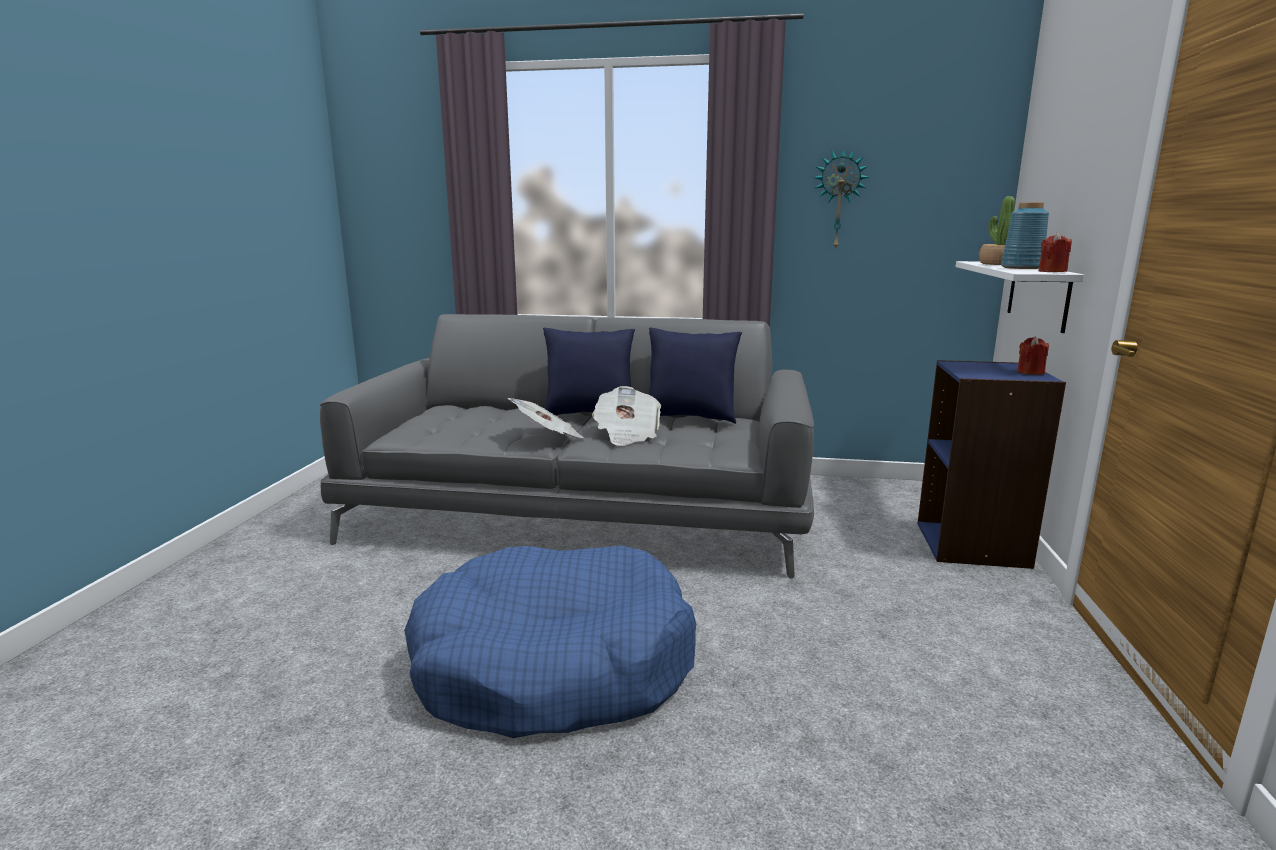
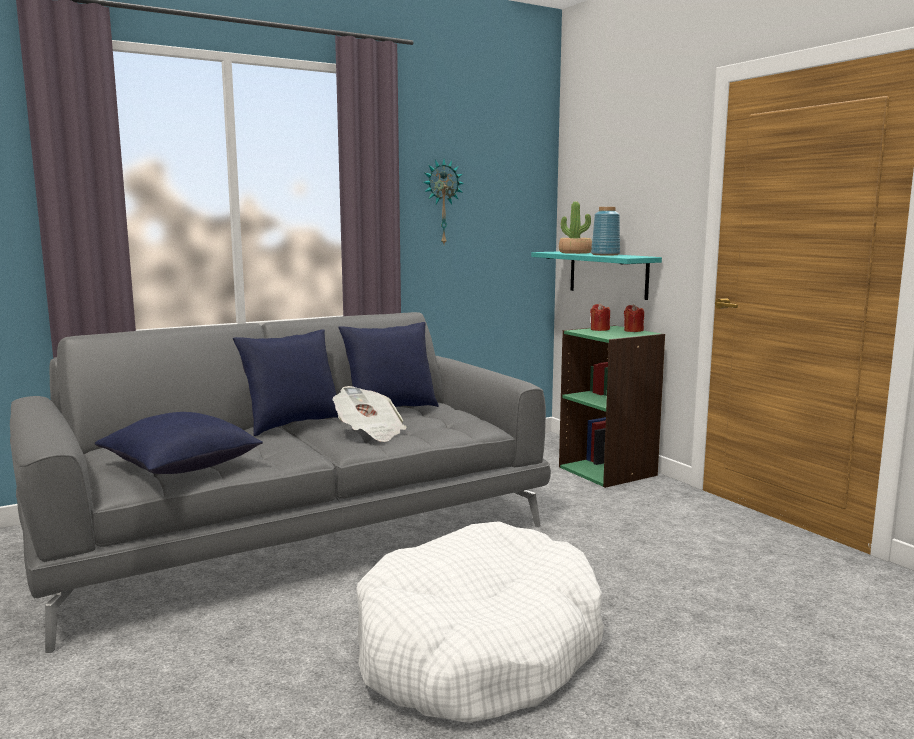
camera: 40 degrees left, 5 degrees down
blue dog bed [404,546,696,738] -> white dog bed [356,521,604,722]
newspaper [508,398,584,438] -> none
blue bookcase [917,360,1066,569] -> green bookcase [559,325,665,488]
white shelf [956,261,1084,333] -> turquoise shelf [531,251,662,300]
red candle [1039,233,1072,272] -> red candle moved to [590,303,610,331]
none -> blue pillow [95,412,263,474]

